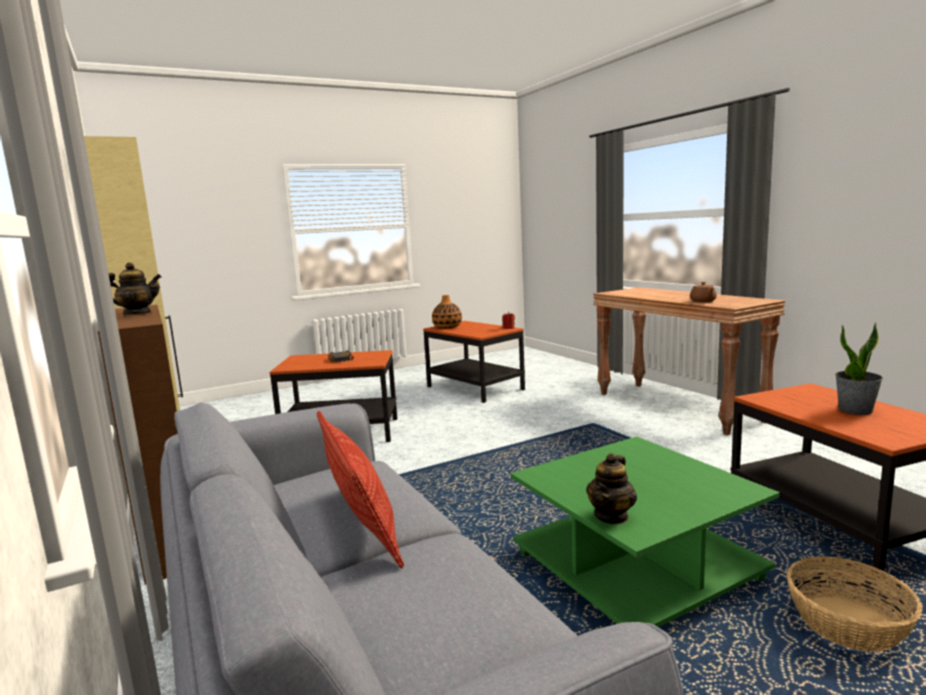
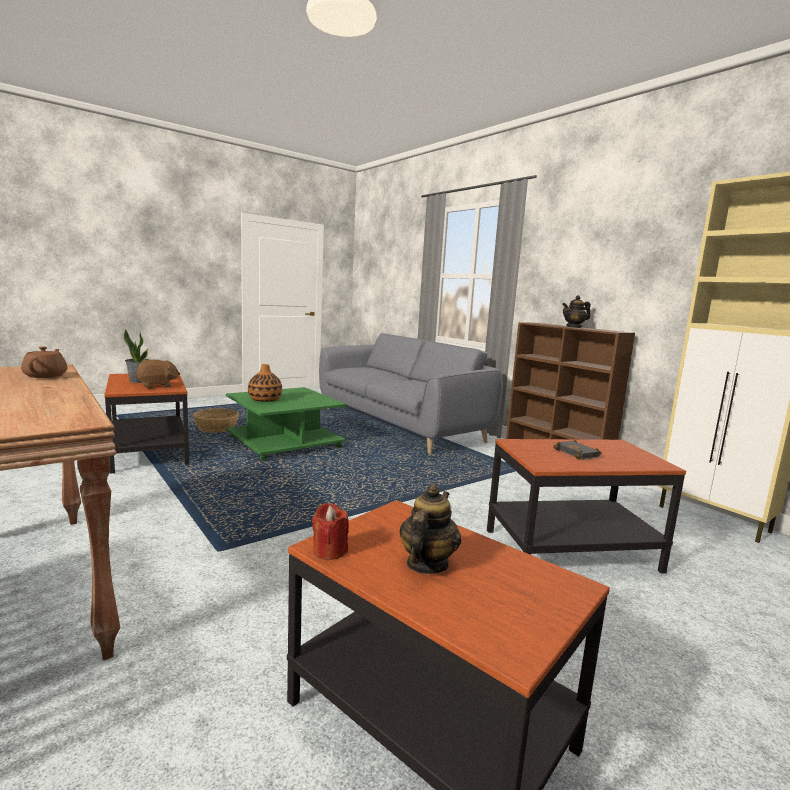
camera: 170 degrees right, 0 degrees up
pillow [317,411,404,568] -> none
vase [432,295,462,329] -> vase moved to [248,364,282,402]
teapot [586,453,637,525] -> teapot moved to [399,484,461,574]
none -> brown plush toy [136,360,180,389]

